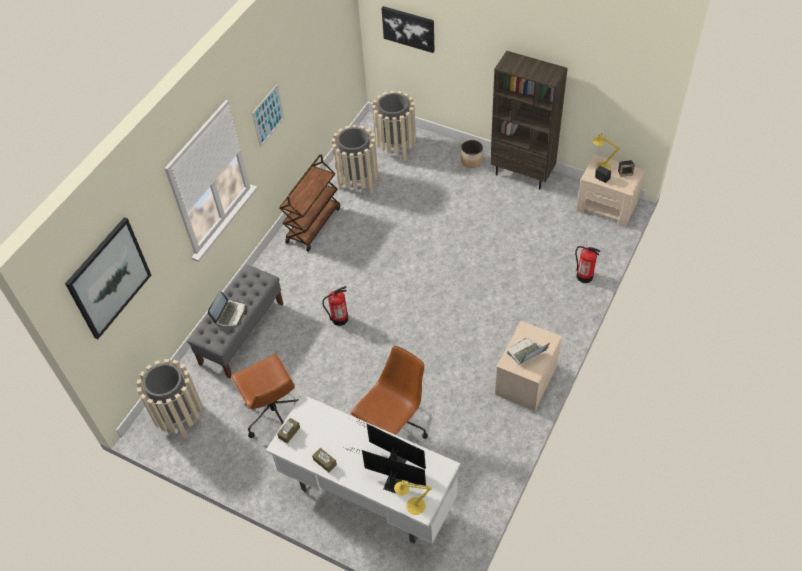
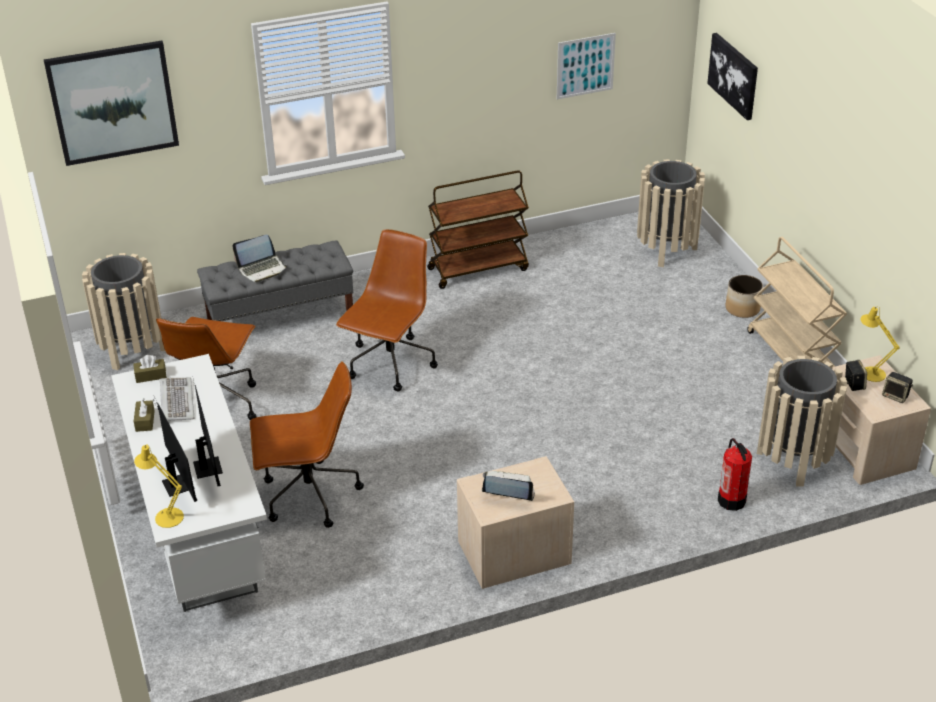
camera: 40 degrees right, 15 degrees down
picture [252,84,284,147] -> picture moved to [557,33,616,99]
fire extinguisher [322,286,348,326] -> brown office chair [336,229,438,392]
beige trash can [332,125,378,195] -> beige trash can moved to [757,356,847,487]
brown bookcase [490,51,568,190] -> beige cart [747,237,847,367]
none -> keyboard [160,377,194,421]

